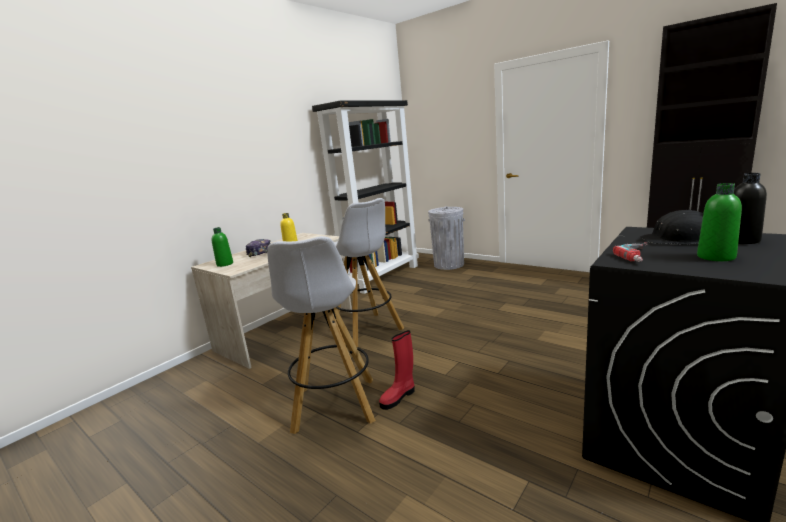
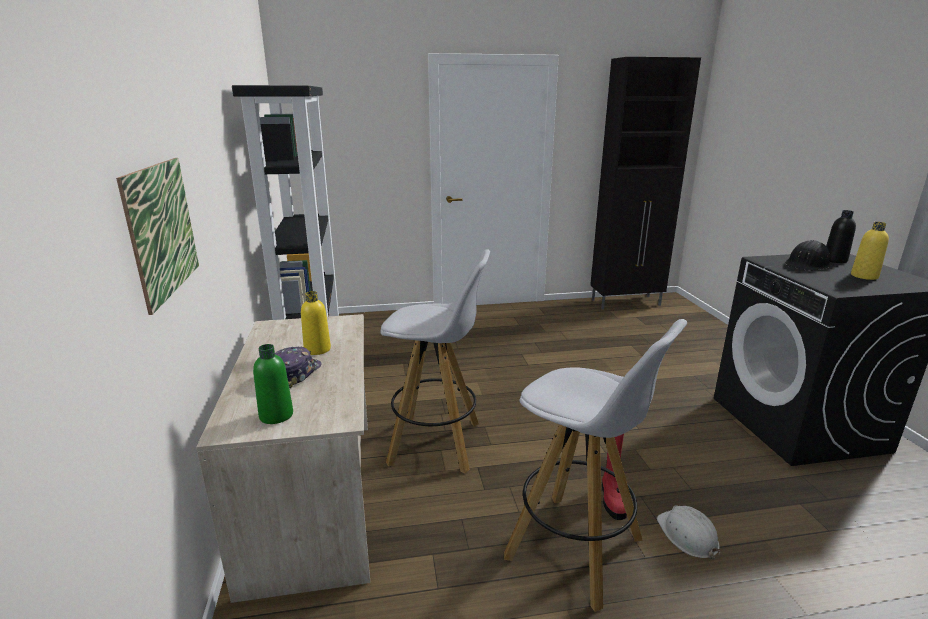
camera: 50 degrees left, 5 degrees up
grey trash can [428,207,465,270] -> none
power drill [613,242,648,262] -> none
green bottle [697,183,742,261] -> yellow bottle [851,222,889,280]
none -> picture [116,158,199,315]
none -> white hard hat [657,505,721,560]

